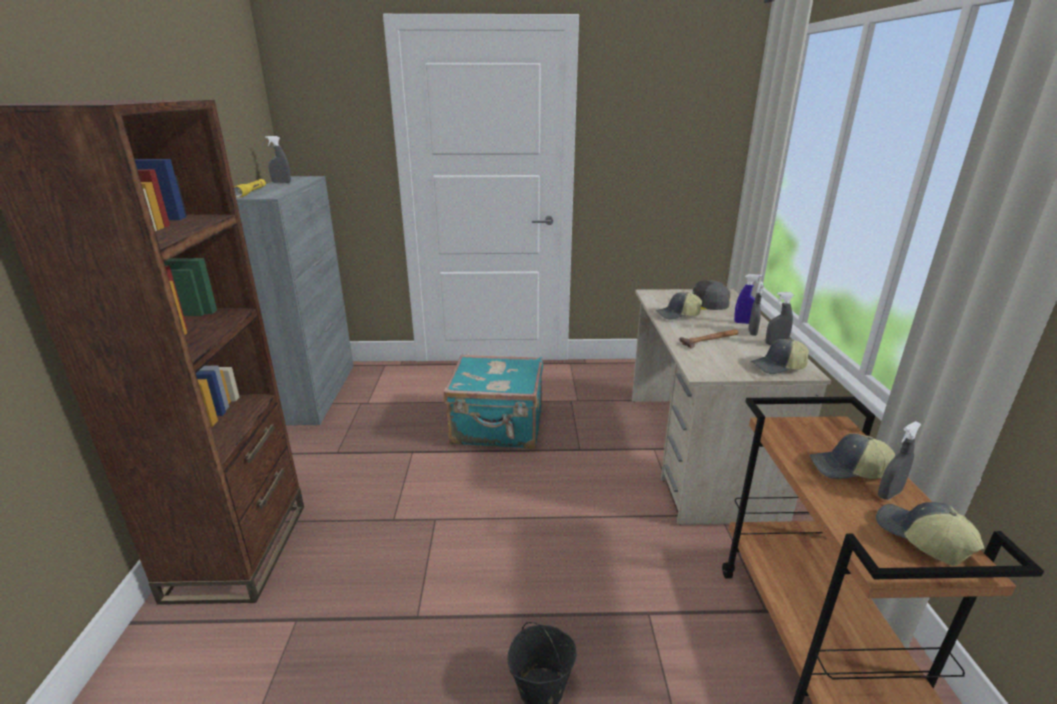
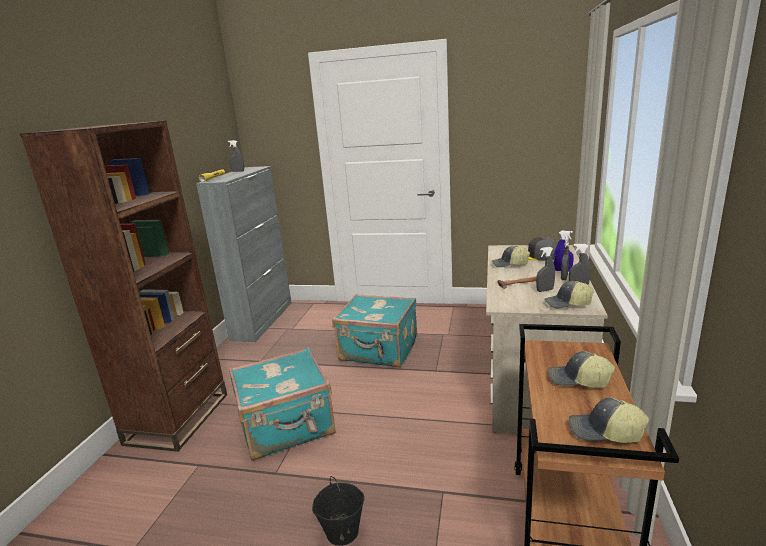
camera: 15 degrees right, 5 degrees down
cap [876,502,984,566] -> cap turned 60 degrees counterclockwise [569,397,649,443]
grey spray bottle [878,421,921,500] -> grey spray bottle moved to [536,247,555,292]
none -> turquoise suitcase [229,347,336,461]

